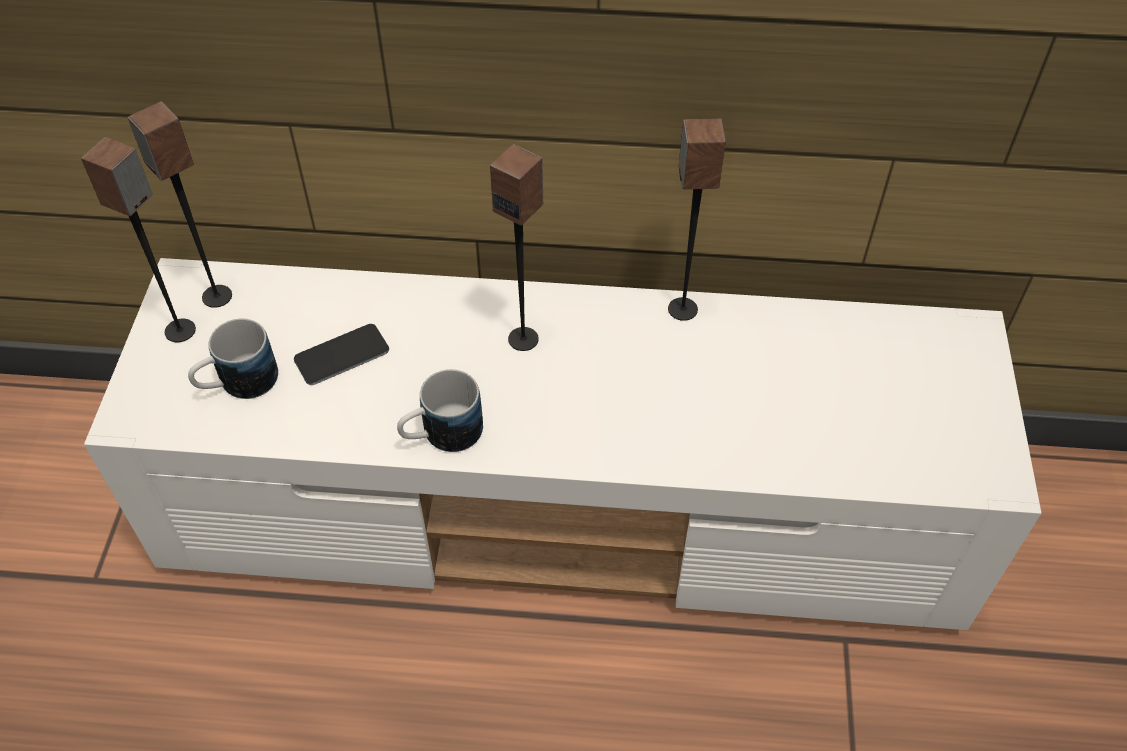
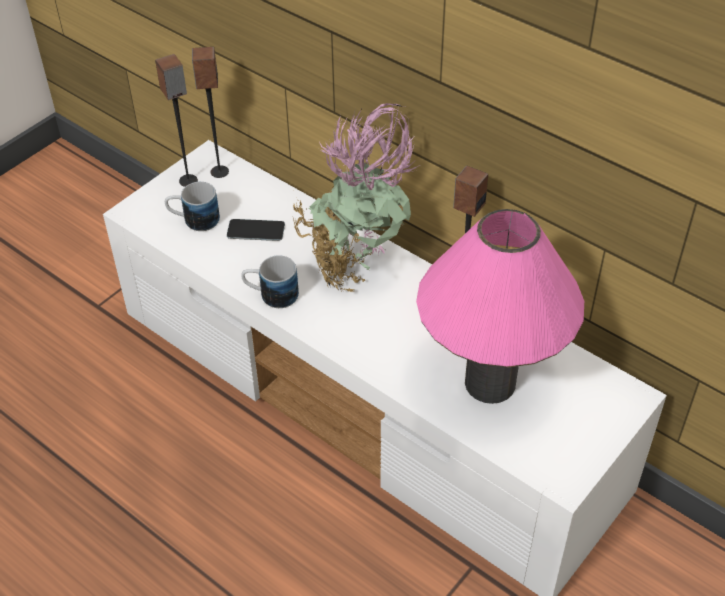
camera: 35 degrees right, 5 degrees down
speaker [490,144,543,351] -> potted plant [293,103,420,292]
none -> pink table lamp [416,209,584,404]

